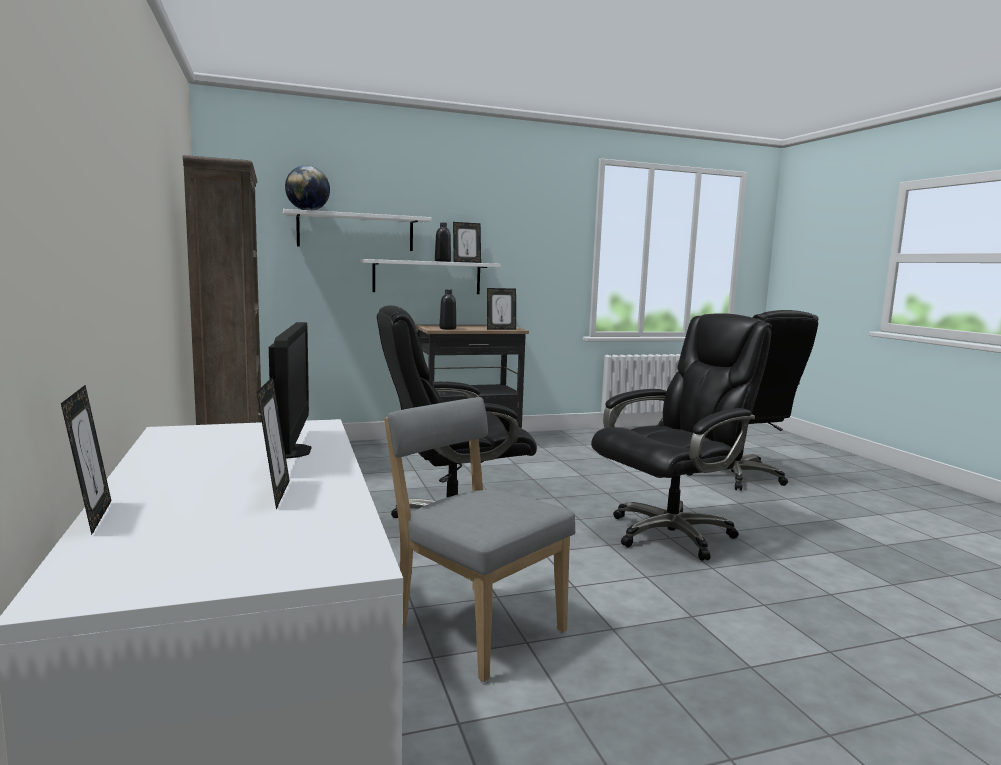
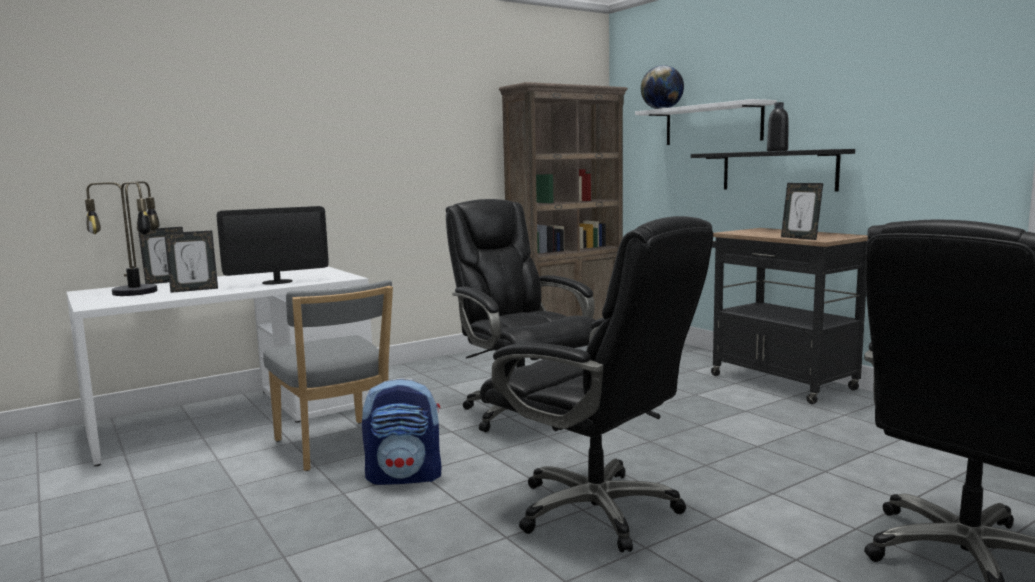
camera: 75 degrees right, 0 degrees up
white shelf [360,259,501,294] -> black shelf [691,149,855,192]
grey chair [384,397,575,682] -> grey chair turned 120 degrees clockwise [263,280,393,471]
black bottle [440,289,456,329] -> none
picture frame [453,222,481,263] -> none
none -> table lamp [85,181,159,296]
none -> backpack [362,378,442,485]

